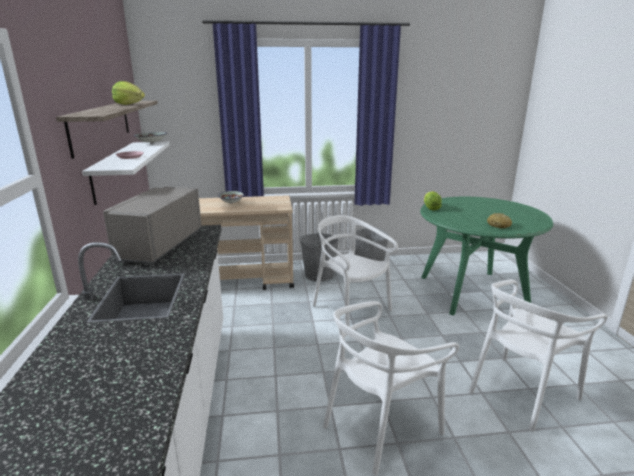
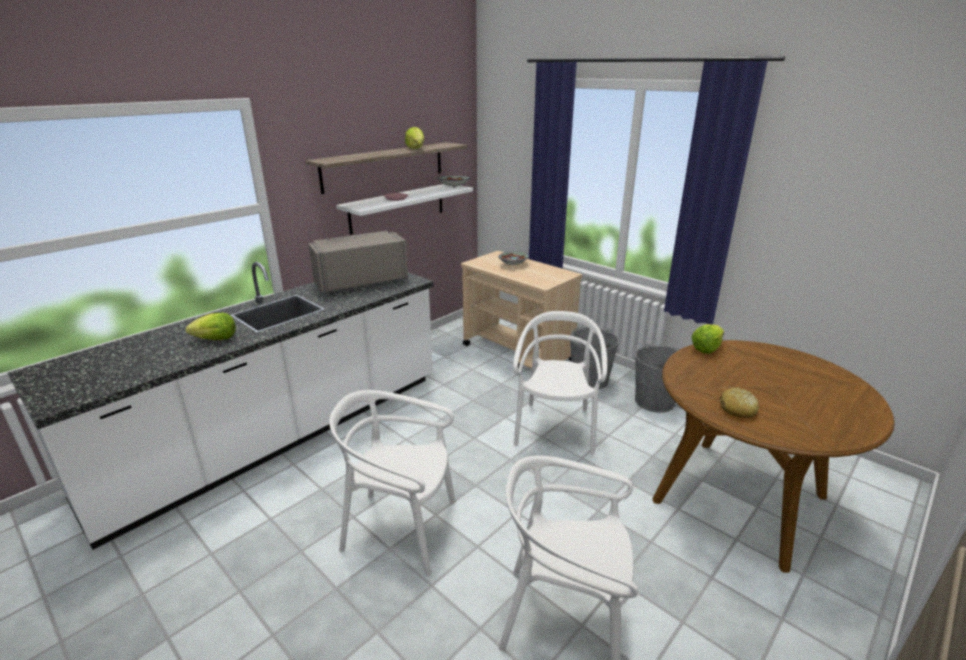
camera: 50 degrees right, 5 degrees up
green dining table [420,197,553,315] -> brown dining table [652,340,895,573]
none -> lettuce [186,313,236,340]

